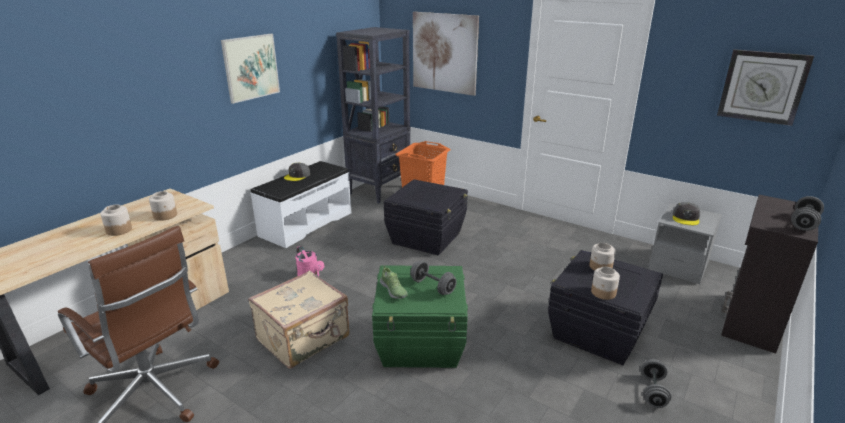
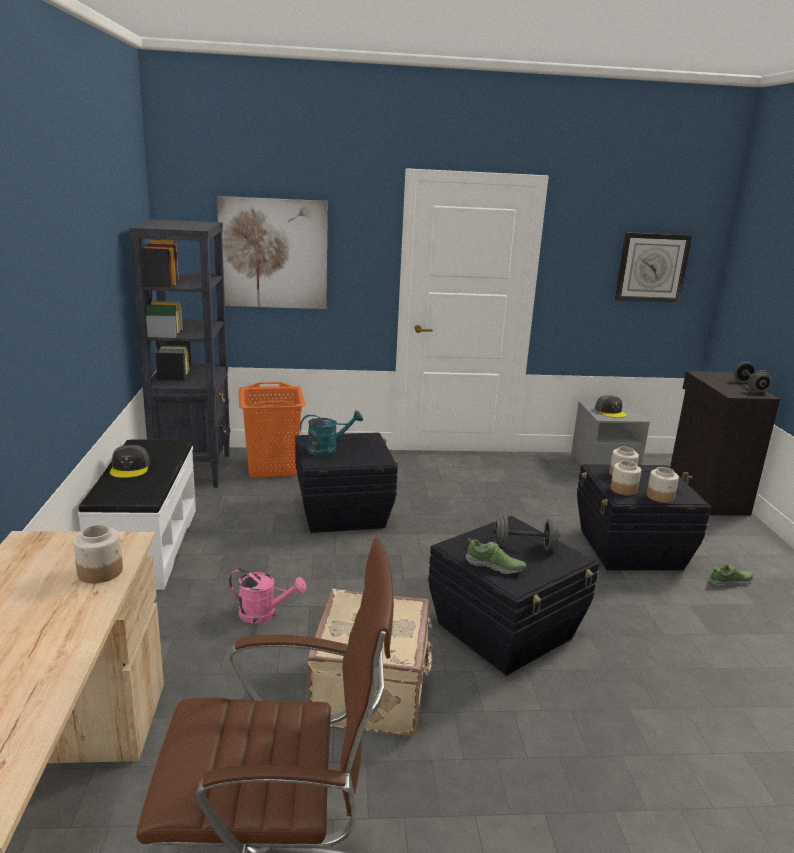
camera: 40 degrees left, 5 degrees down
jar [100,205,132,236] -> jar moved to [610,461,641,496]
picture [221,34,280,104] -> none
green storage box [372,265,468,368] -> black storage box [428,516,599,675]
grey dumbbell [641,359,671,408] -> shoe [708,564,753,588]
none -> turquoise watering can [300,411,363,456]

